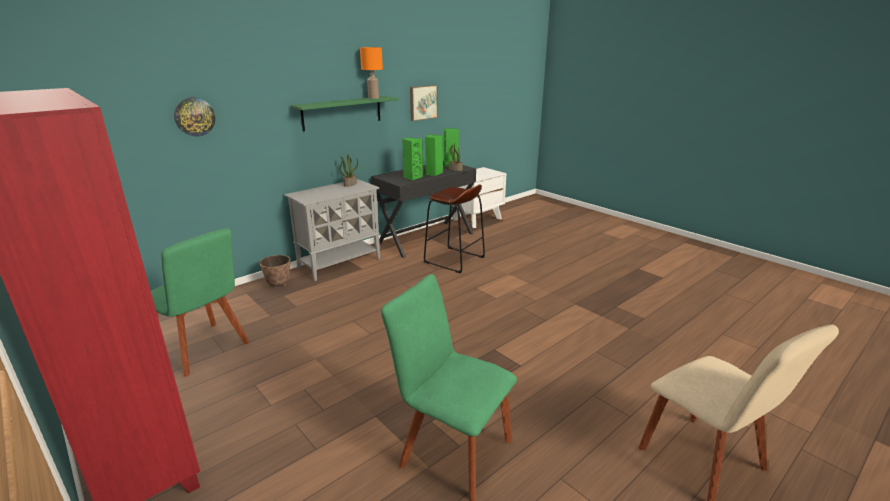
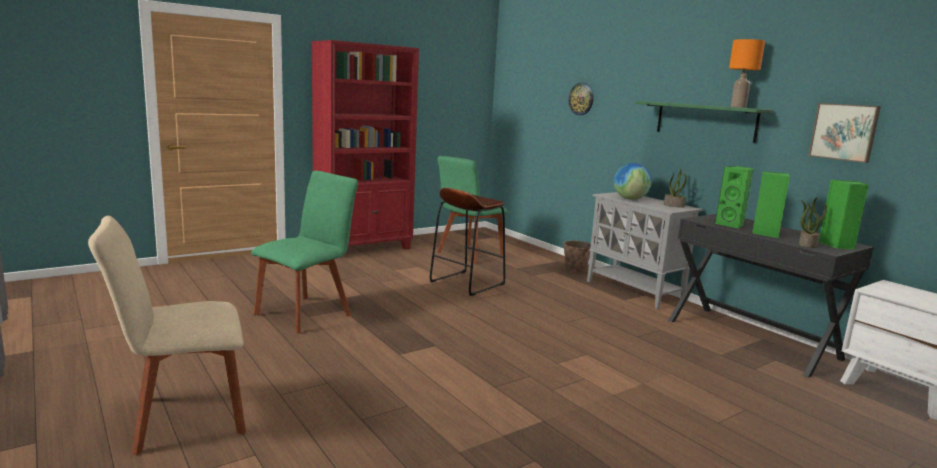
camera: 95 degrees right, 10 degrees down
brown stool [424,184,485,273] -> brown stool moved to [430,188,505,296]
none -> globe [614,163,652,200]

